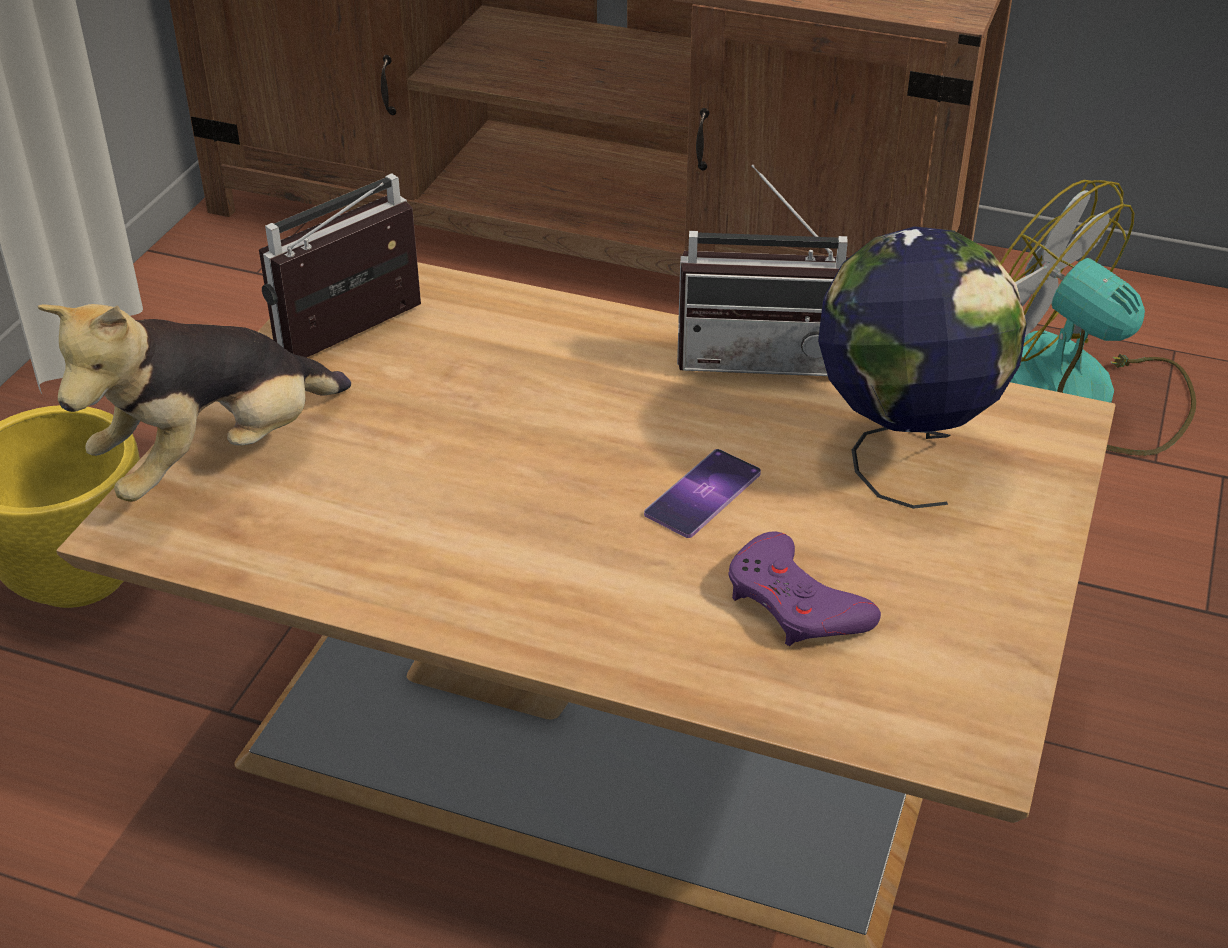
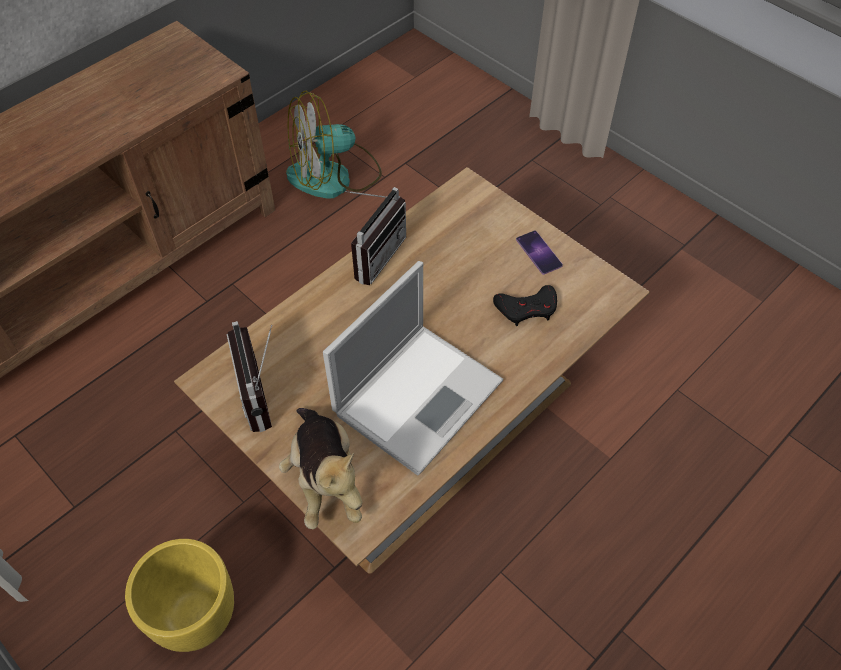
camera: 65 degrees left, 15 degrees up
phone [644,449,761,538] -> phone moved to [516,231,563,275]
purple game controller [728,531,881,646] -> black game controller [493,285,557,326]
globe [818,226,1027,509] -> none
none -> laptop [323,261,503,475]

